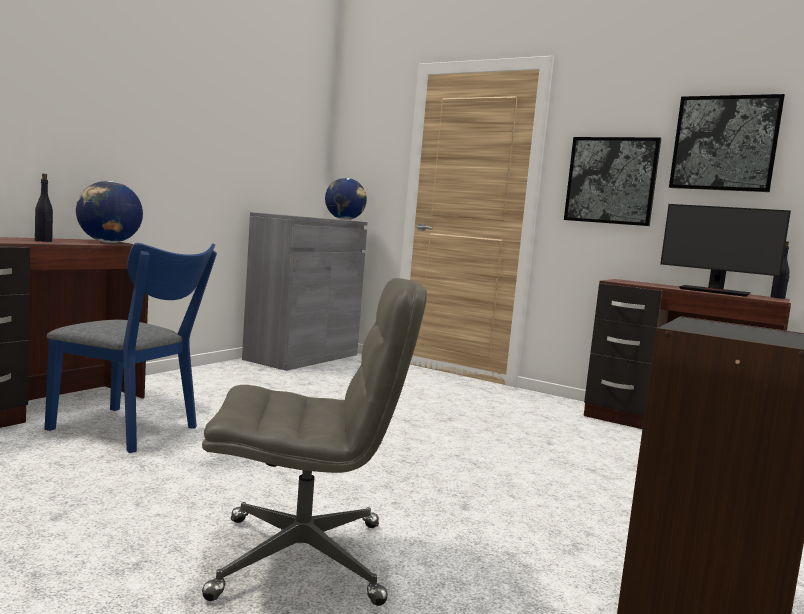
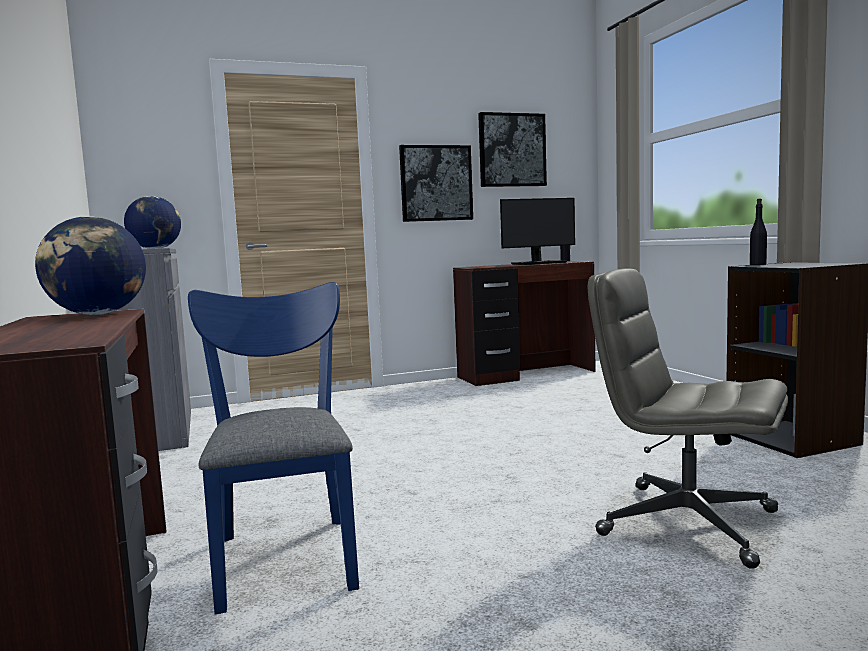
camera: 50 degrees left, 0 degrees up
black bottle [35,174,53,242] -> black bottle moved to [750,199,767,265]
blue chair [45,243,217,453] -> blue chair turned 75 degrees counterclockwise [188,282,359,614]
grey office chair [202,278,427,606] -> grey office chair turned 90 degrees counterclockwise [588,268,788,569]

